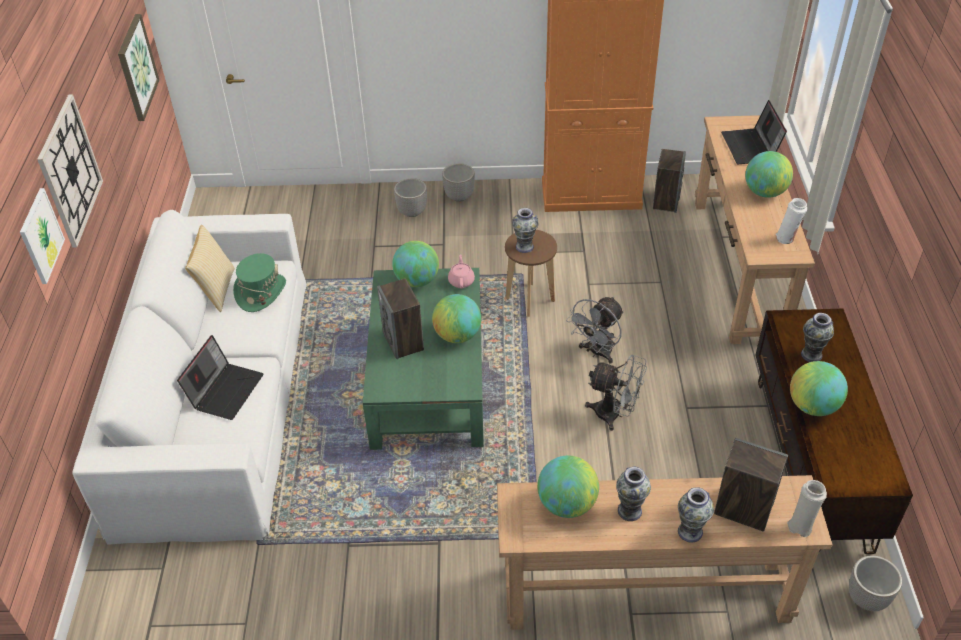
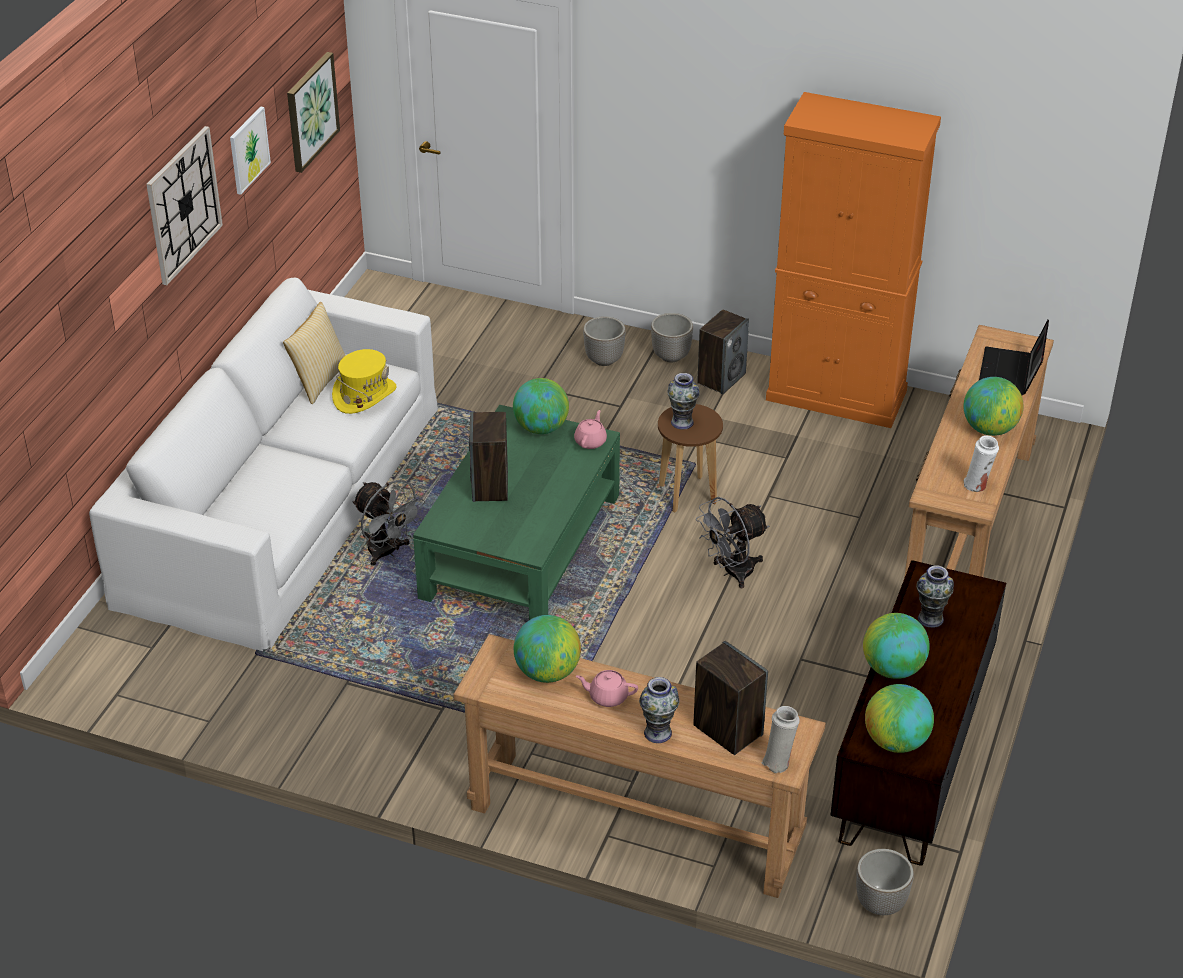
camera: 20 degrees right, 5 degrees down
picture [20,188,65,284] -> picture moved to [230,106,271,195]
laptop [177,335,263,420] -> none
green hat [233,253,286,312] -> yellow hat [332,349,397,414]
globe [432,294,481,343] -> globe moved to [865,684,934,753]
grey fan [585,355,647,431] -> grey fan moved to [352,480,425,566]
vase [616,467,651,521] -> pink teapot [576,670,638,707]
speaker [653,149,686,213] -> speaker moved to [697,309,749,394]

